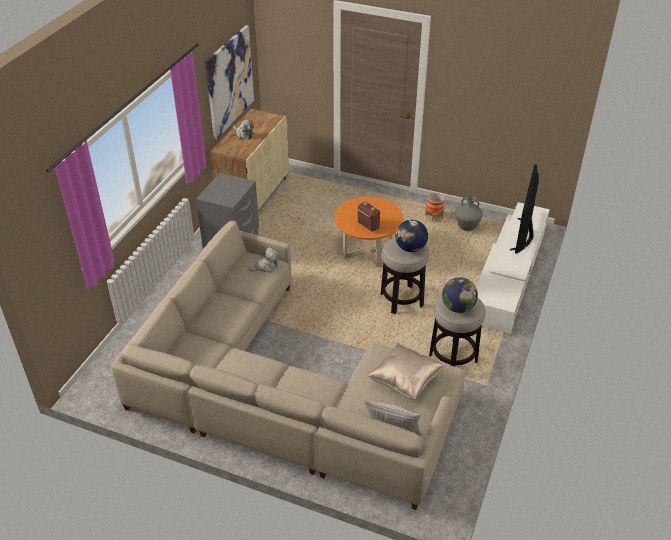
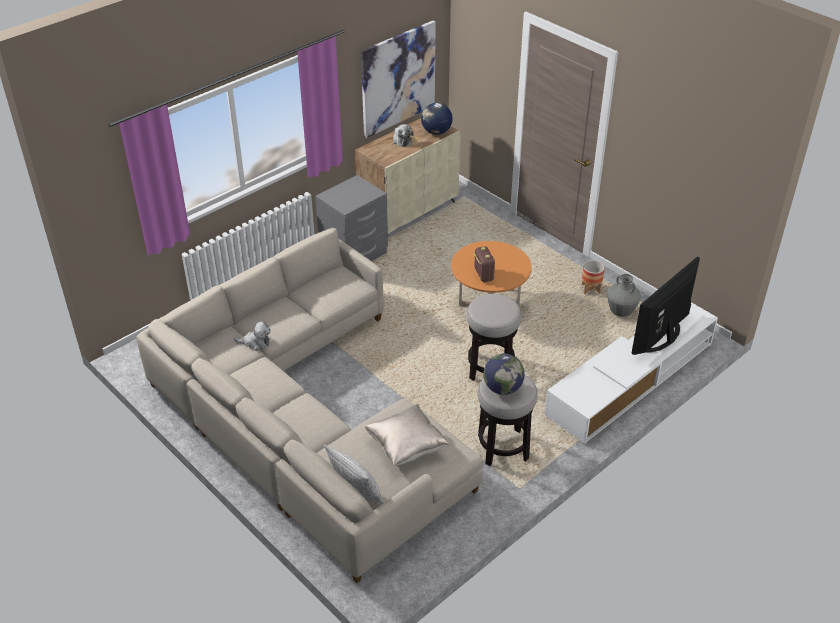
camera: 25 degrees right, 0 degrees up
plush toy [249,247,279,273] -> plush toy moved to [234,321,271,351]
globe [395,220,428,252] -> globe moved to [421,103,453,135]

